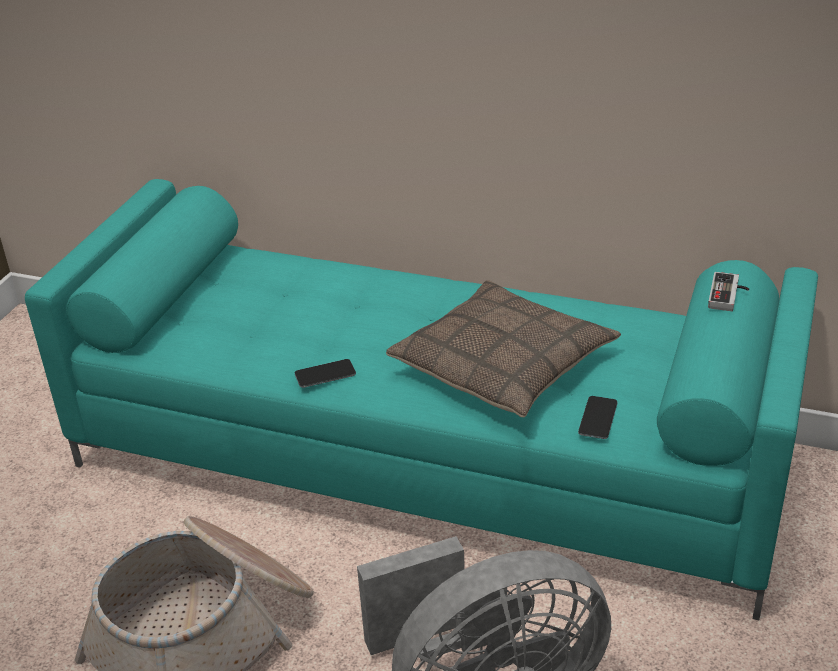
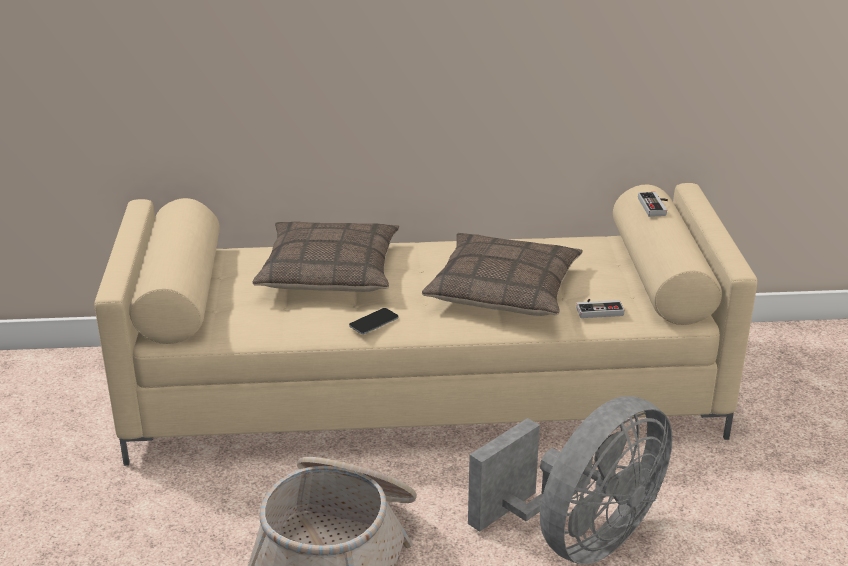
camera: 25 degrees left, 5 degrees down
turquoise sofa [25,179,818,620] -> beige sofa [95,183,757,466]
phone [578,396,618,439] -> game controller [576,299,624,318]
none -> pillow [252,221,399,292]

